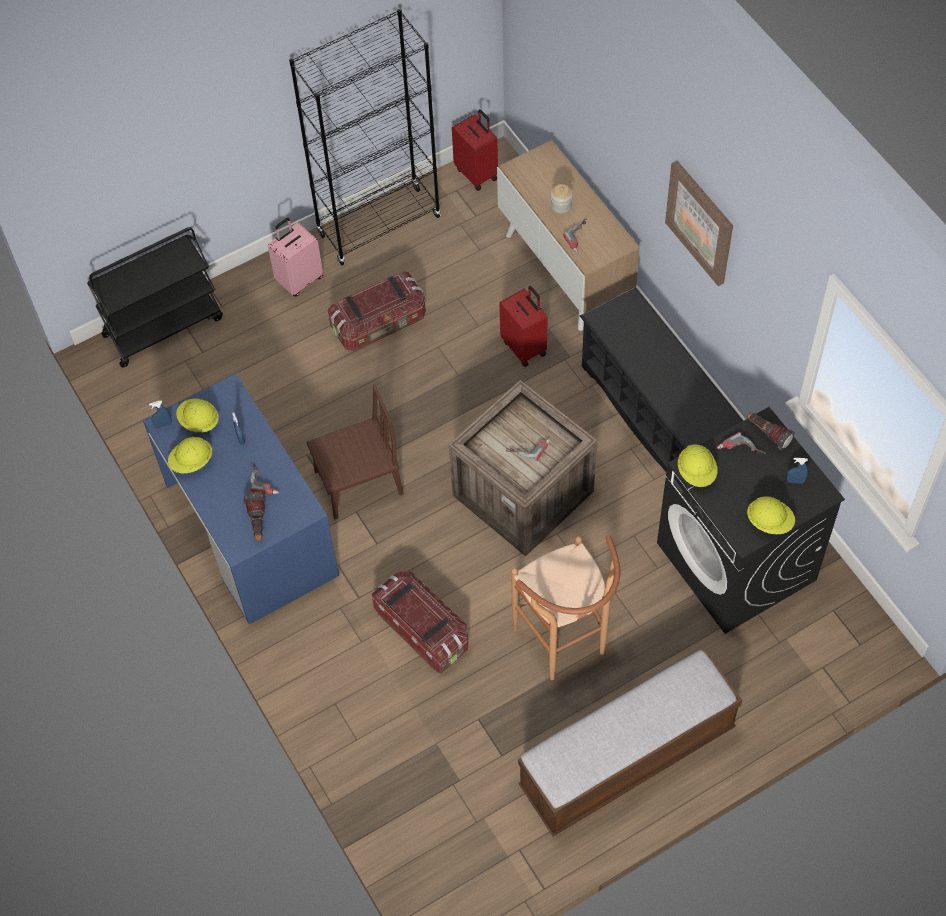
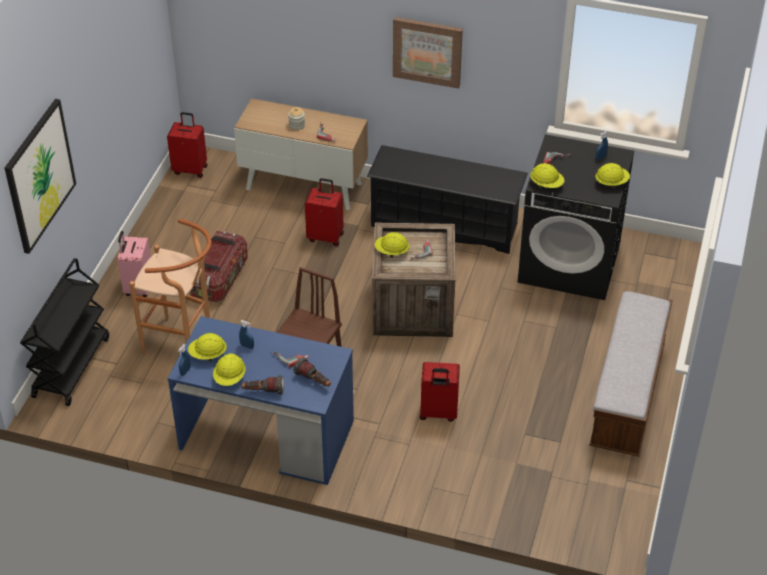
camera: 45 degrees left, 15 degrees down
black bookcase [289,9,441,265] -> none
storage box [371,571,468,674] -> red suitcase [420,362,460,422]
brown stool [511,535,620,680] -> brown stool moved to [129,219,212,356]
flashlight [747,412,794,450] -> flashlight moved to [241,375,284,395]
none -> picture [5,99,76,254]
none -> yellow hard hat [375,232,409,258]

